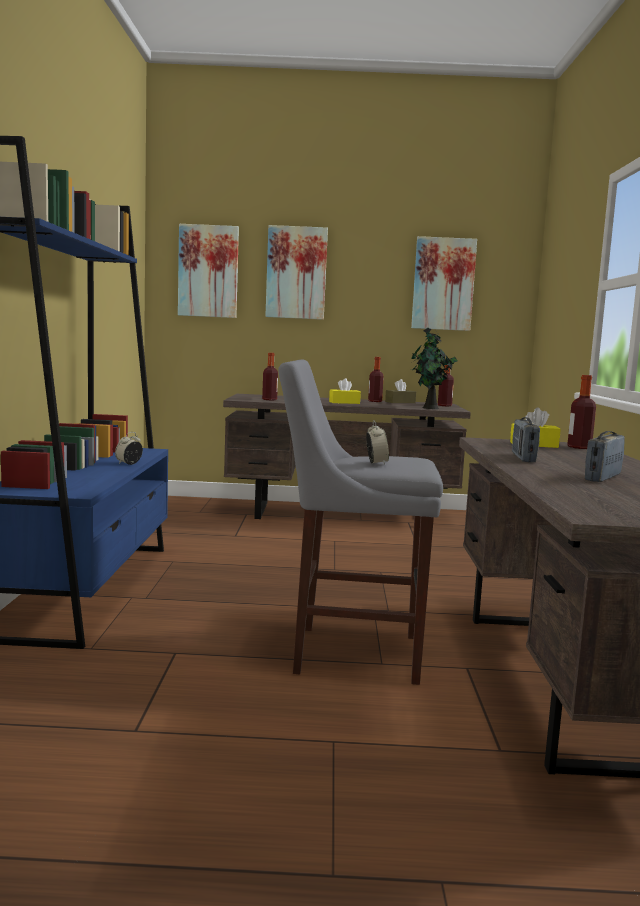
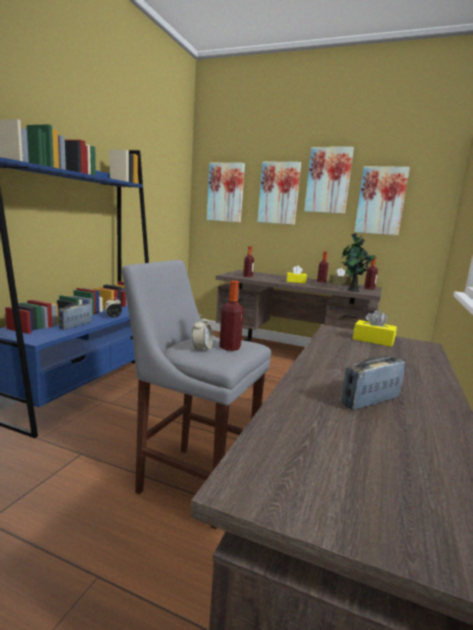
camera: 20 degrees right, 5 degrees up
radio [512,417,540,462] -> radio moved to [58,303,92,329]
bottle [567,375,596,449] -> bottle moved to [219,281,244,351]
none -> picture [304,147,354,214]

